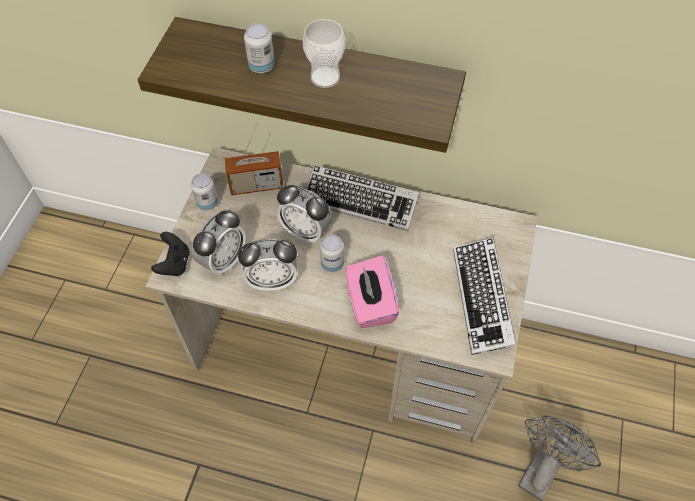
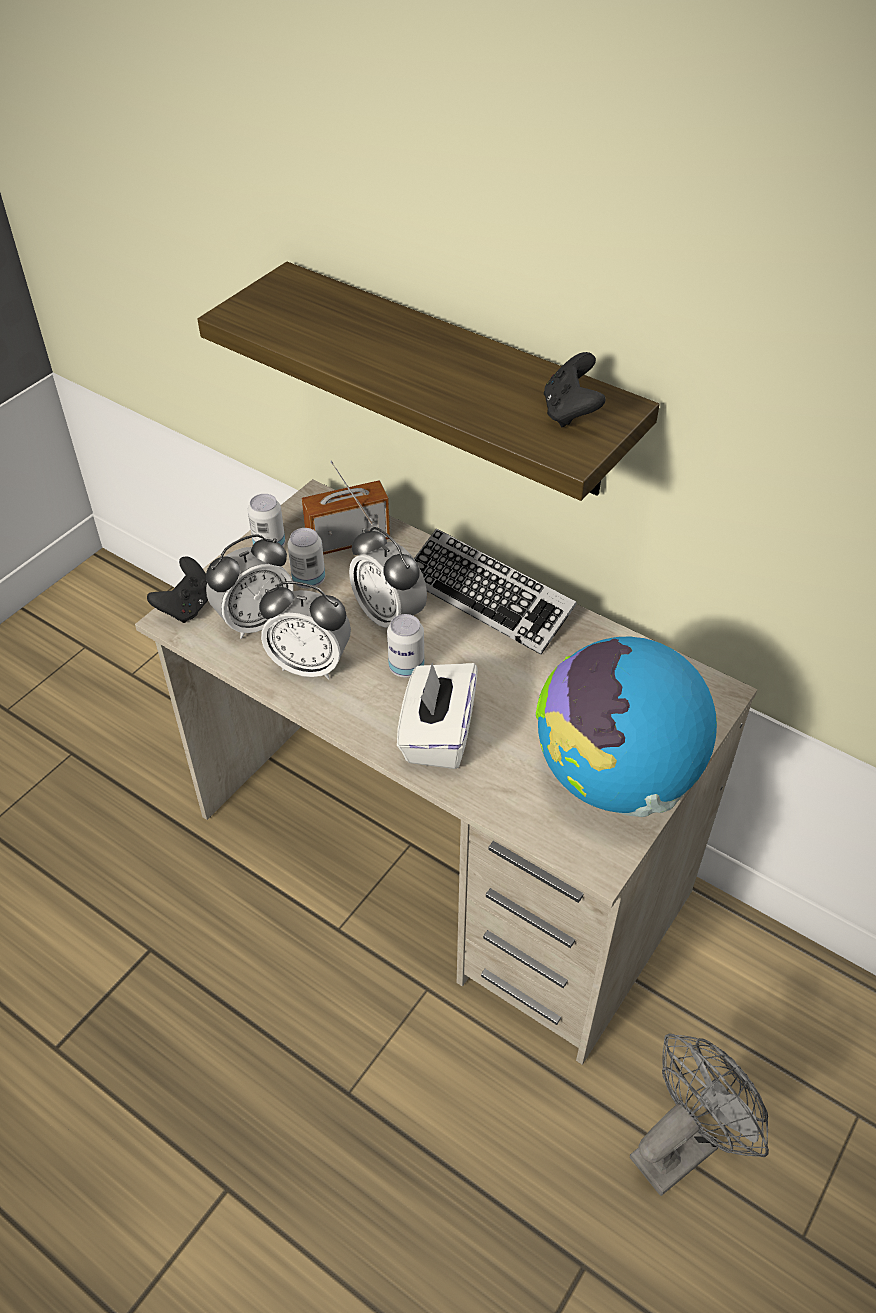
camera: 20 degrees right, 10 degrees down
radio [225,123,283,195] -> radio turned 150 degrees clockwise [302,461,390,555]
can [244,23,275,73] -> can moved to [288,528,325,588]
cup [303,19,345,88] -> none
pink tissue box [345,255,399,328] -> white tissue box [397,663,478,769]
keyboard [453,237,516,355] -> globe [536,636,717,817]
none -> black game controller [544,352,606,427]

